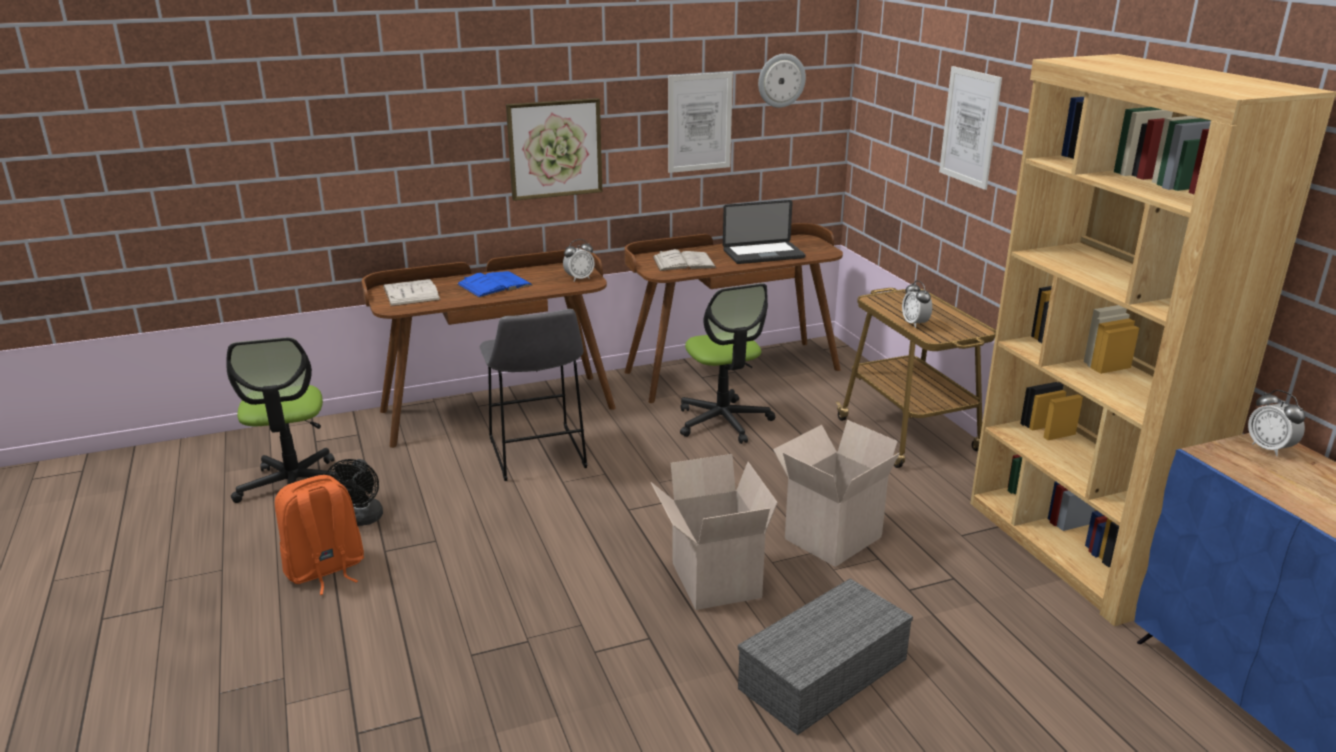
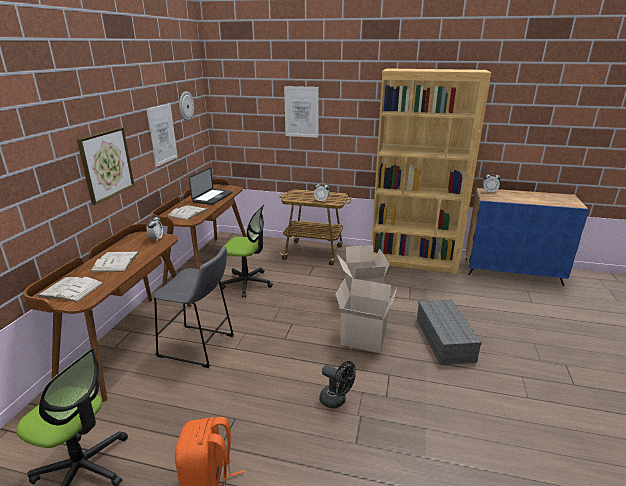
camera: 55 degrees left, 0 degrees up
black fan [326,459,383,526] -> black fan moved to [319,361,356,409]
blue book [457,271,533,298] -> white book [91,252,140,272]

